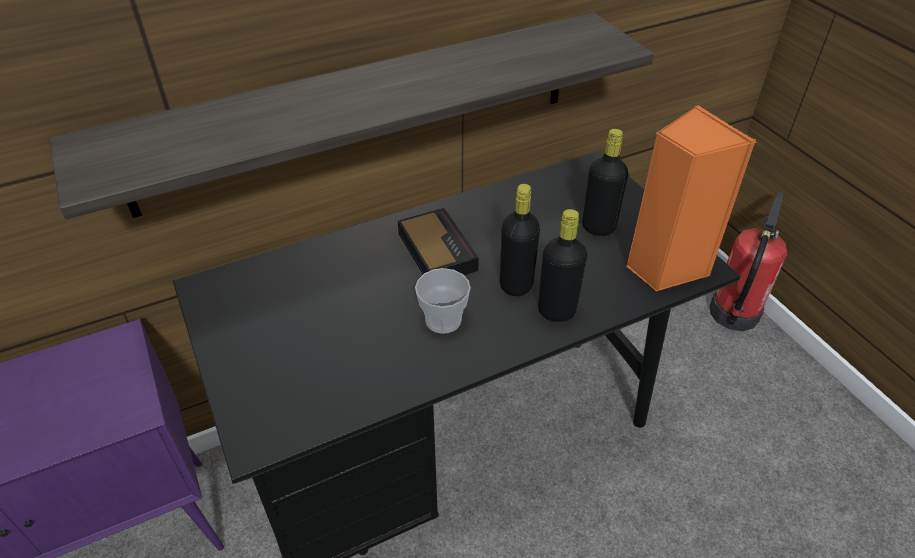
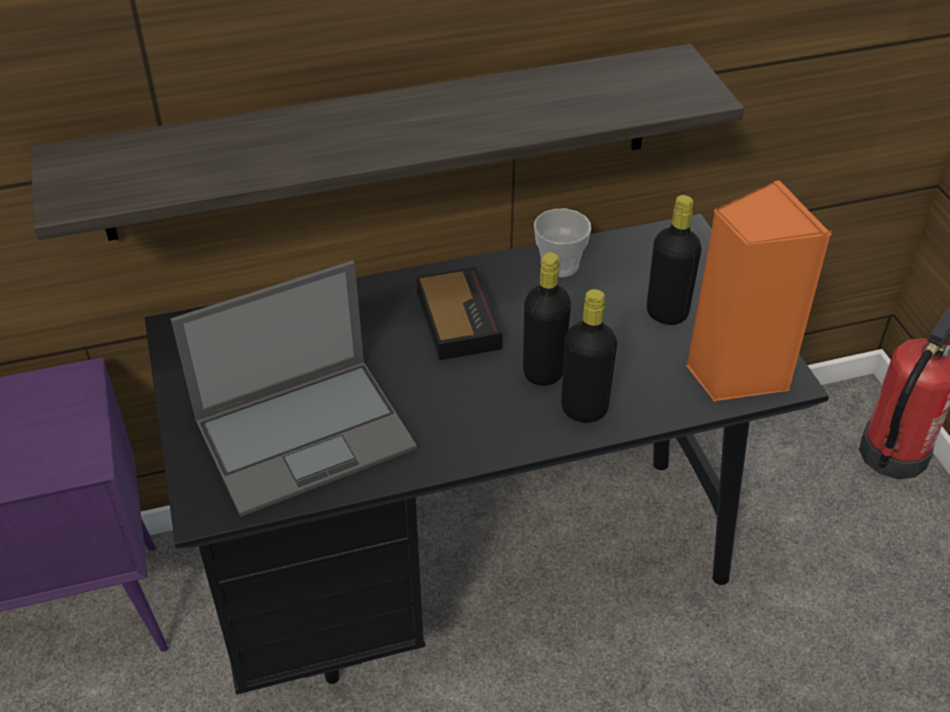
camera: 10 degrees right, 0 degrees up
cup [415,268,471,334] -> cup moved to [534,209,591,277]
none -> laptop [171,260,417,517]

